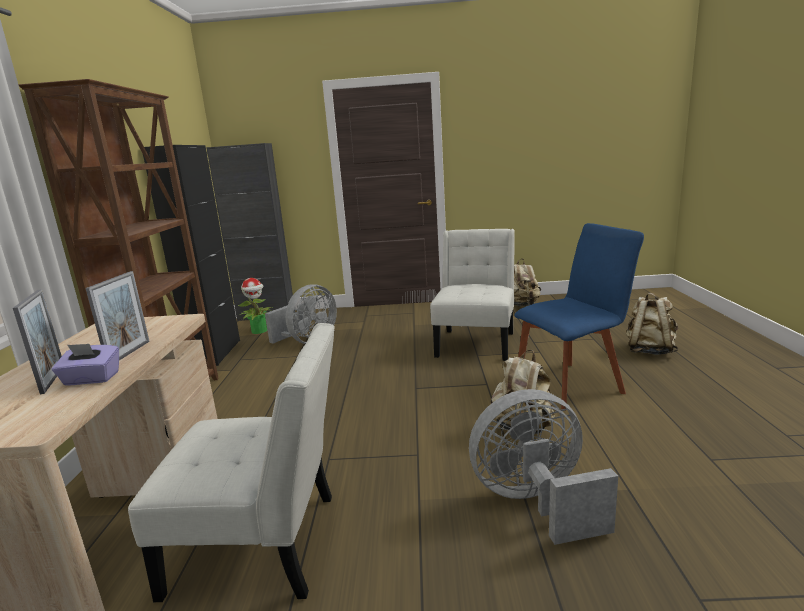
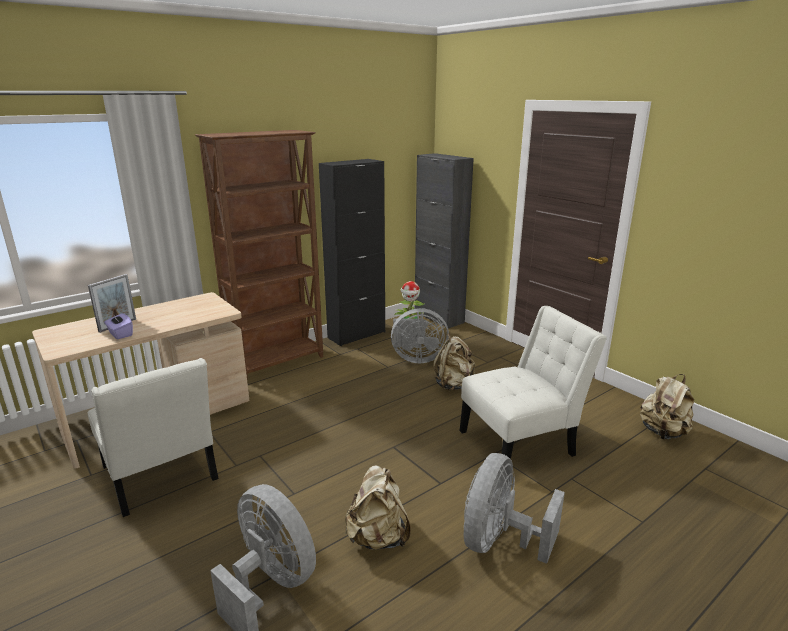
camera: 50 degrees right, 5 degrees up
picture frame [85,271,150,360] -> none
blue chair [515,223,644,411] -> grey fan [464,453,565,564]
beige backpack [626,293,678,355] -> beige backpack moved to [433,333,475,391]

